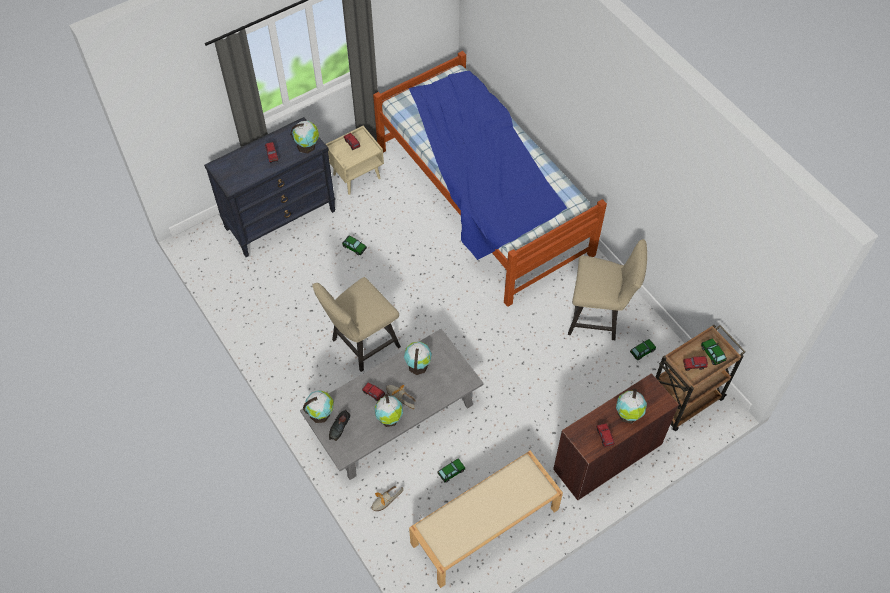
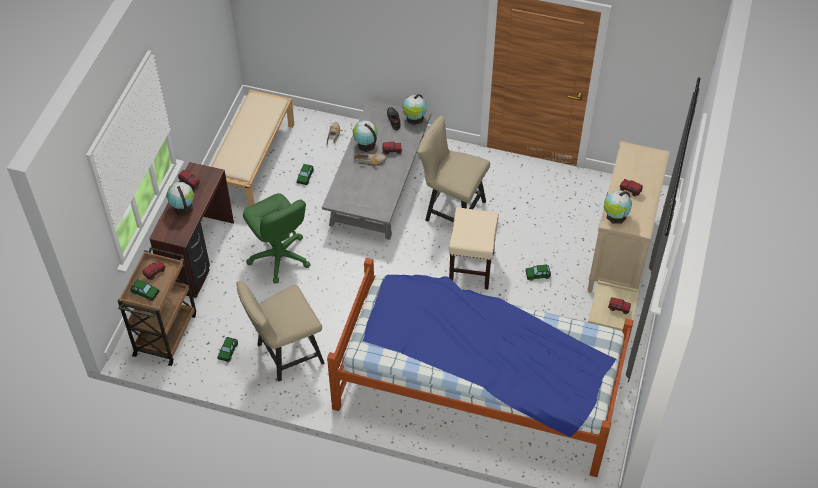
camera: 140 degrees right, 5 degrees down
black dresser [204,117,336,257] -> beige dresser [588,141,670,293]
beige chair [312,277,401,372] -> beige chair turned 75 degrees counterclockwise [417,116,490,222]
globe [404,342,432,375] -> none
none -> green office chair [243,193,311,283]
none -> beige stool [449,207,499,290]

